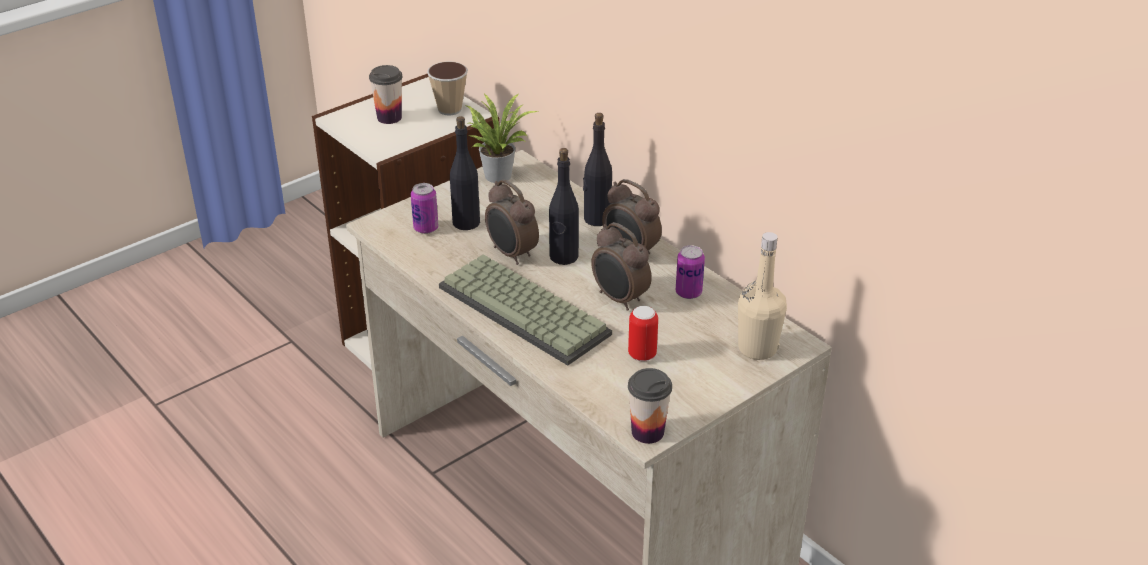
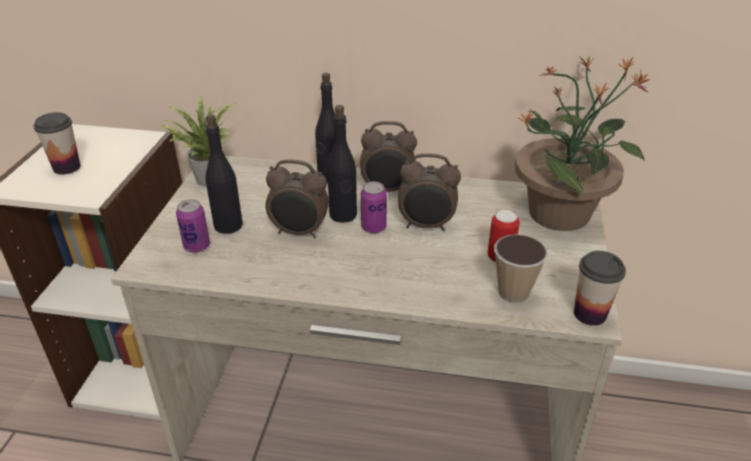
camera: 40 degrees left, 0 degrees up
cup [427,61,468,115] -> cup moved to [494,234,548,303]
keyboard [439,254,612,366] -> none
can [676,245,705,299] -> can moved to [361,182,387,233]
beige bottle [738,232,787,360] -> potted plant [515,56,650,231]

